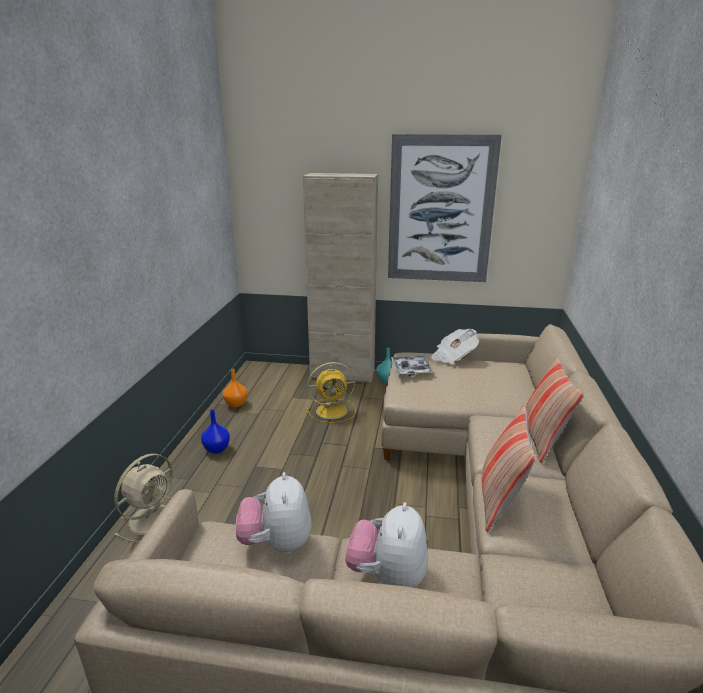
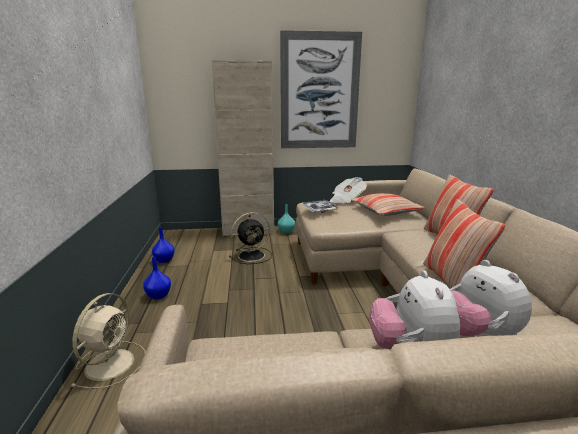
camera: 15 degrees left, 5 degrees down
orange vase [223,369,247,407] -> blue vase [152,228,175,263]
plush toy [236,472,312,553] -> plush toy moved to [450,260,532,337]
yellow fan [306,362,356,423] -> black fan [229,212,272,264]
none -> pillow [351,193,426,216]

